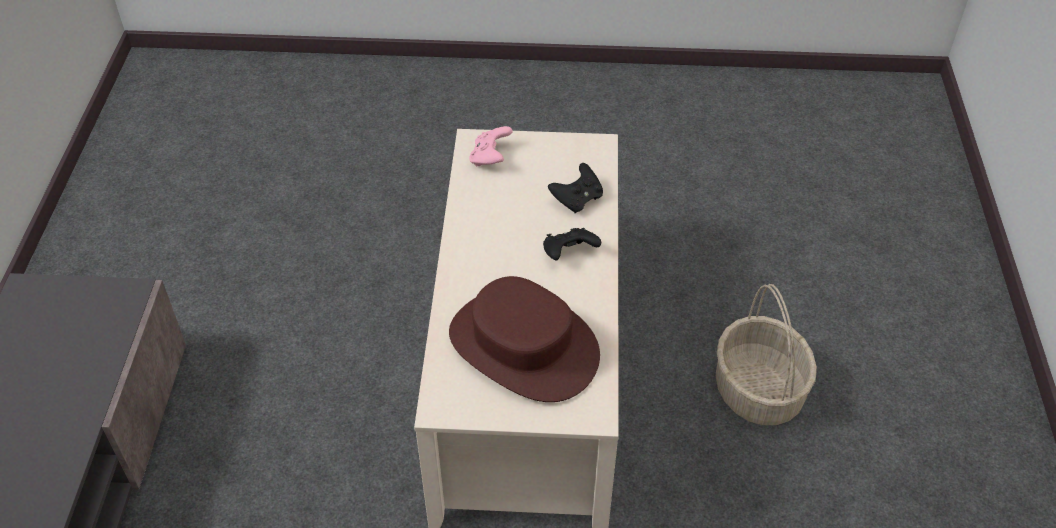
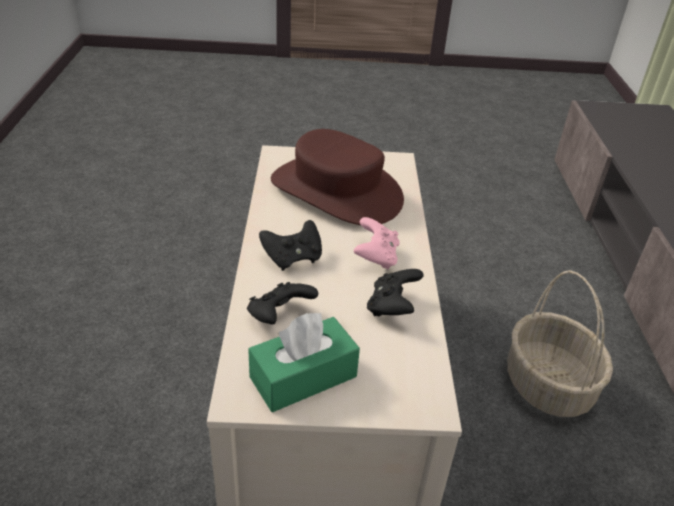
camera: 175 degrees right, 10 degrees down
pink game controller [469,126,513,166] -> pink game controller moved to [354,217,400,269]
basket [716,284,817,425] -> basket moved to [507,270,613,417]
none -> green tissue box [248,313,360,412]
none -> black game controller [367,269,423,316]

